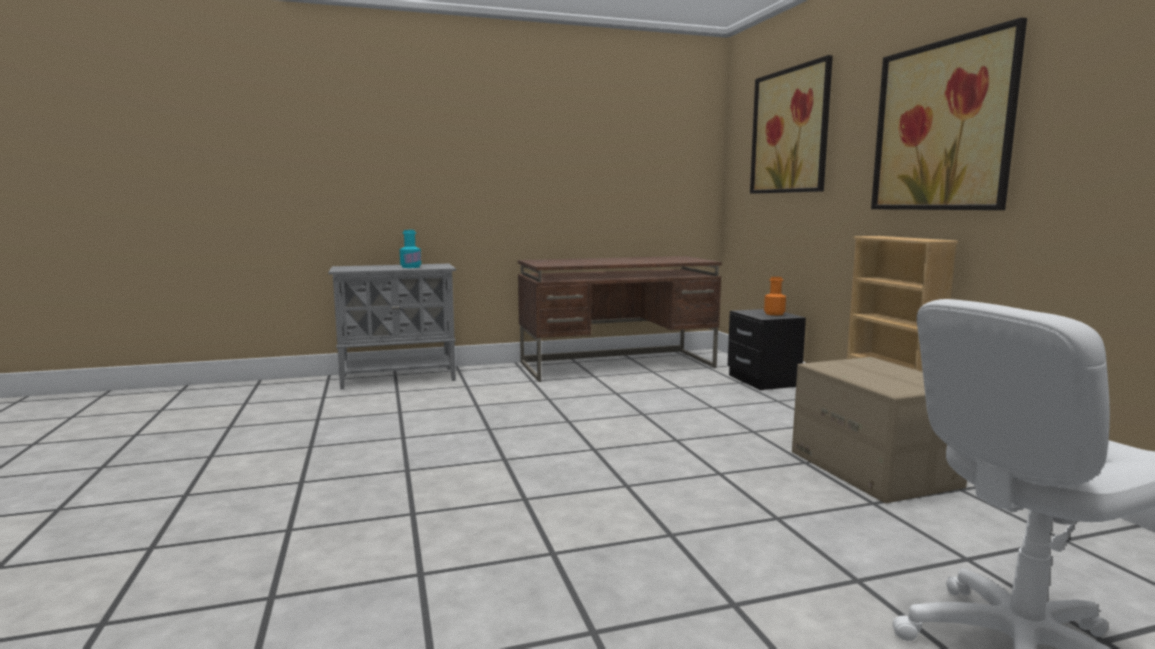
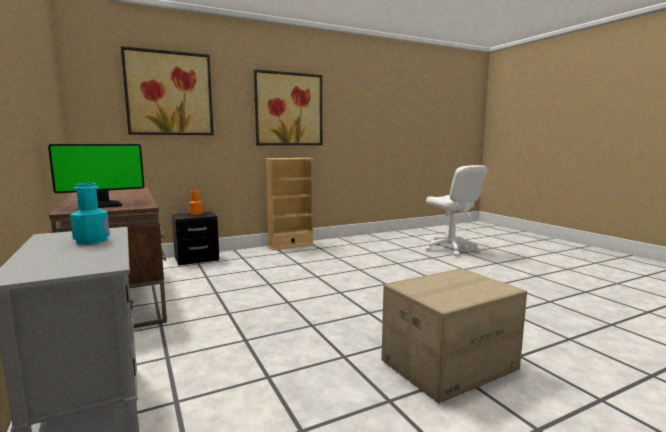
camera: 100 degrees left, 0 degrees up
cardboard box [792,357,967,503] -> cardboard box moved to [381,268,527,403]
none -> monitor [48,144,144,208]

